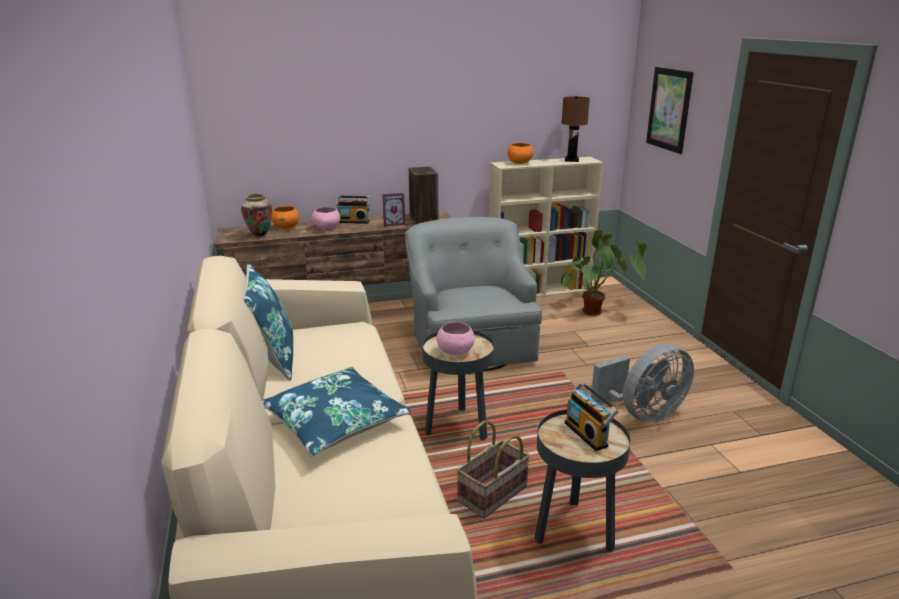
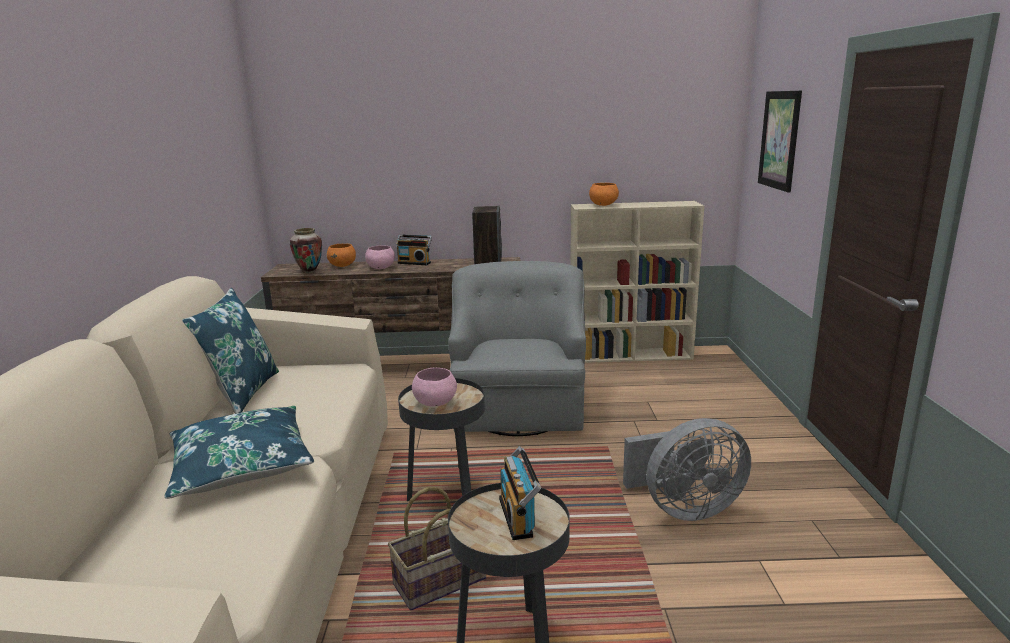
camera: 15 degrees right, 5 degrees down
picture frame [382,193,405,227] -> none
brown table lamp [561,96,590,162] -> none
potted plant [561,230,647,316] -> none

